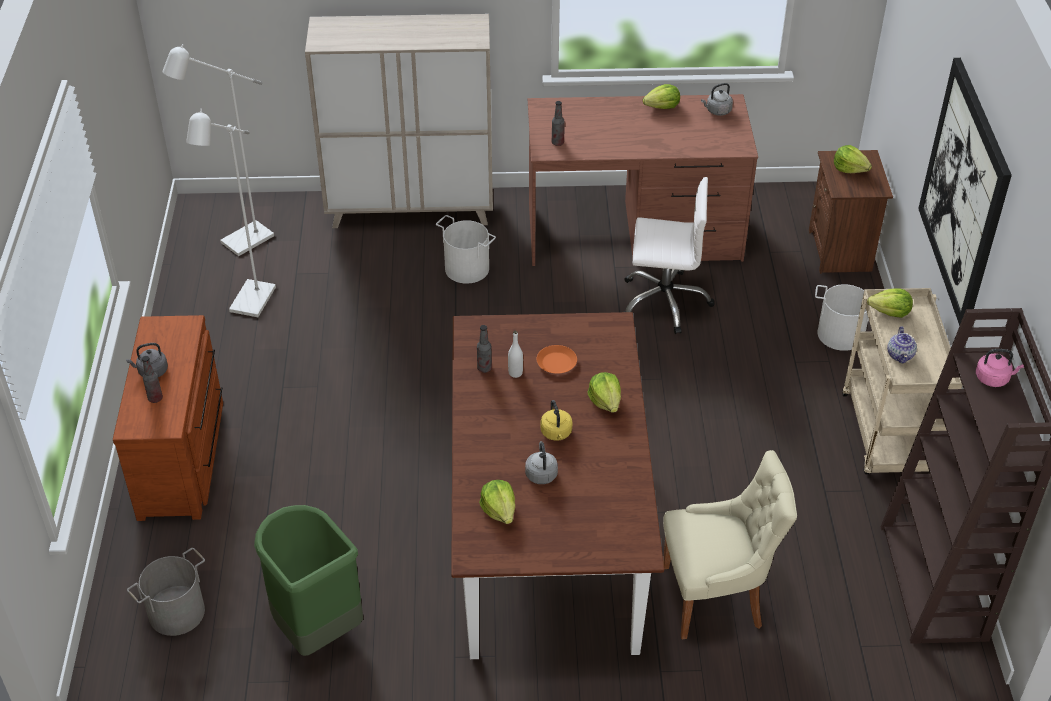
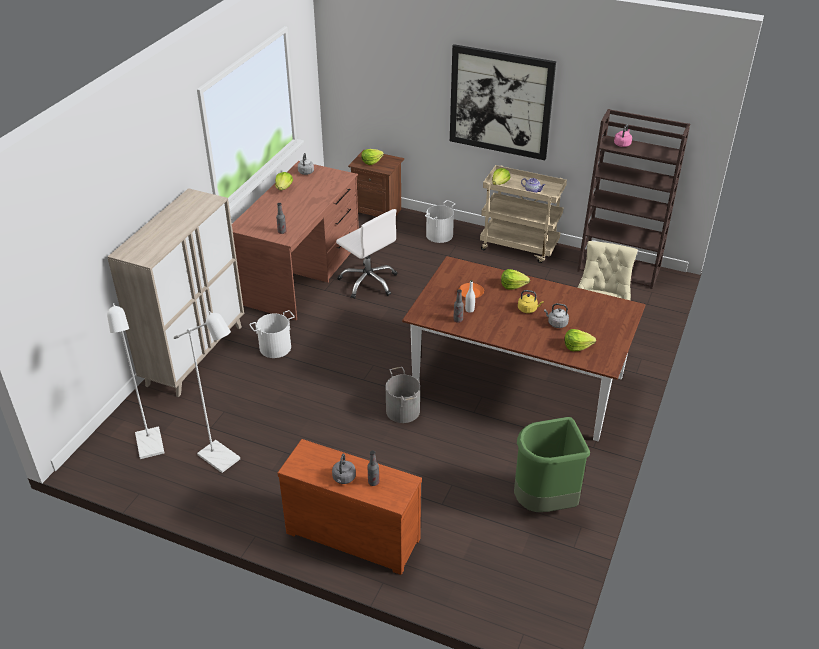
camera: 65 degrees left, 5 degrees down
grey bucket [127,548,205,636] -> grey bucket moved to [386,367,420,423]
white office chair [624,177,715,334] -> white office chair turned 105 degrees clockwise [336,209,397,299]

